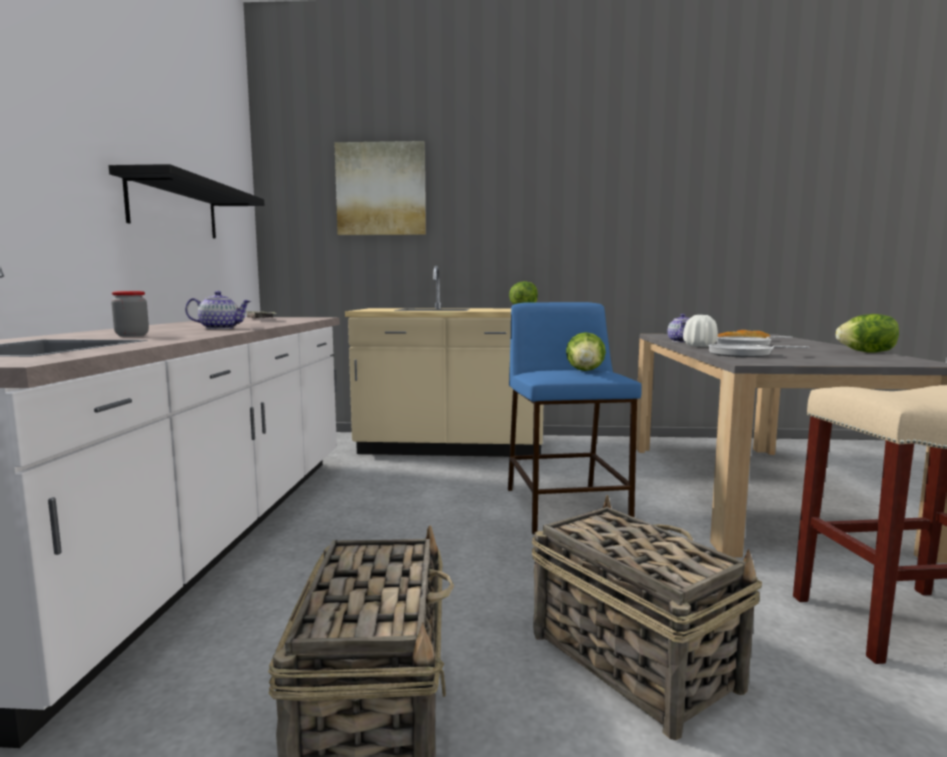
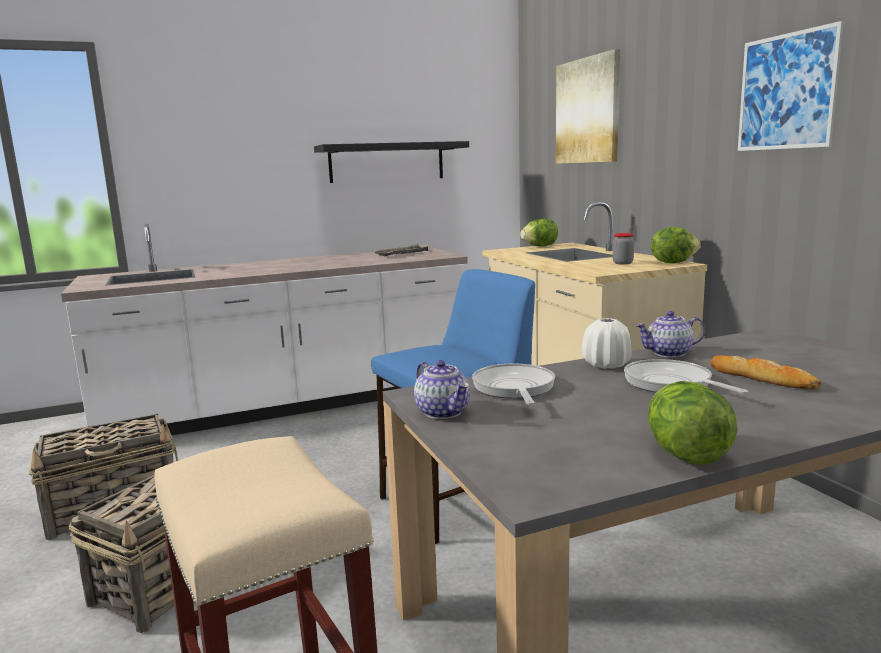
camera: 65 degrees right, 5 degrees up
jar [111,291,149,337] -> jar moved to [613,233,634,265]
teapot [185,291,251,329] -> teapot moved to [414,360,470,419]
lettuce [566,332,606,371] -> lettuce moved to [520,219,558,246]
none -> picture [738,21,844,151]

